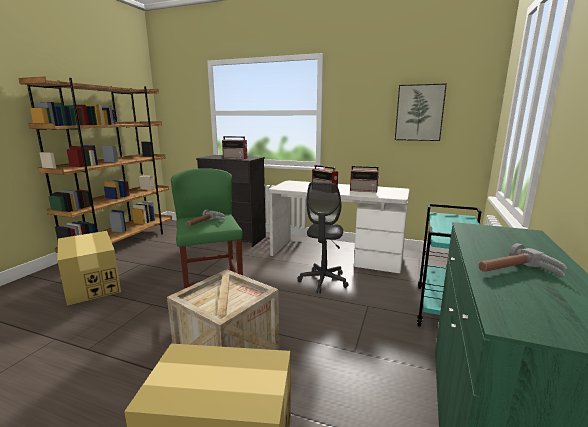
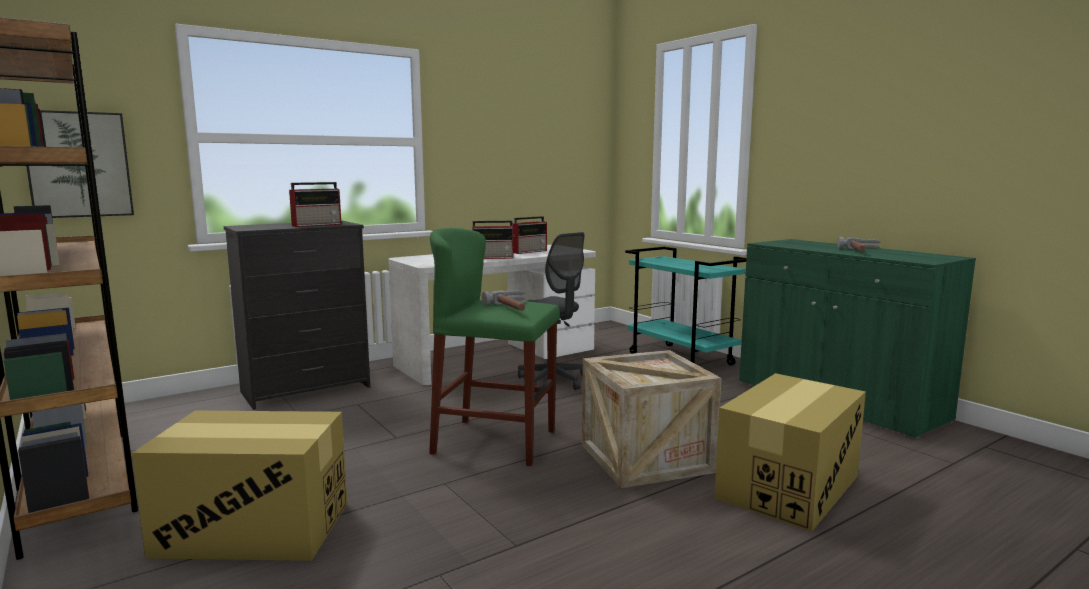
camera: 55 degrees left, 5 degrees down
picture [395,83,447,141] -> picture moved to [26,110,134,218]

